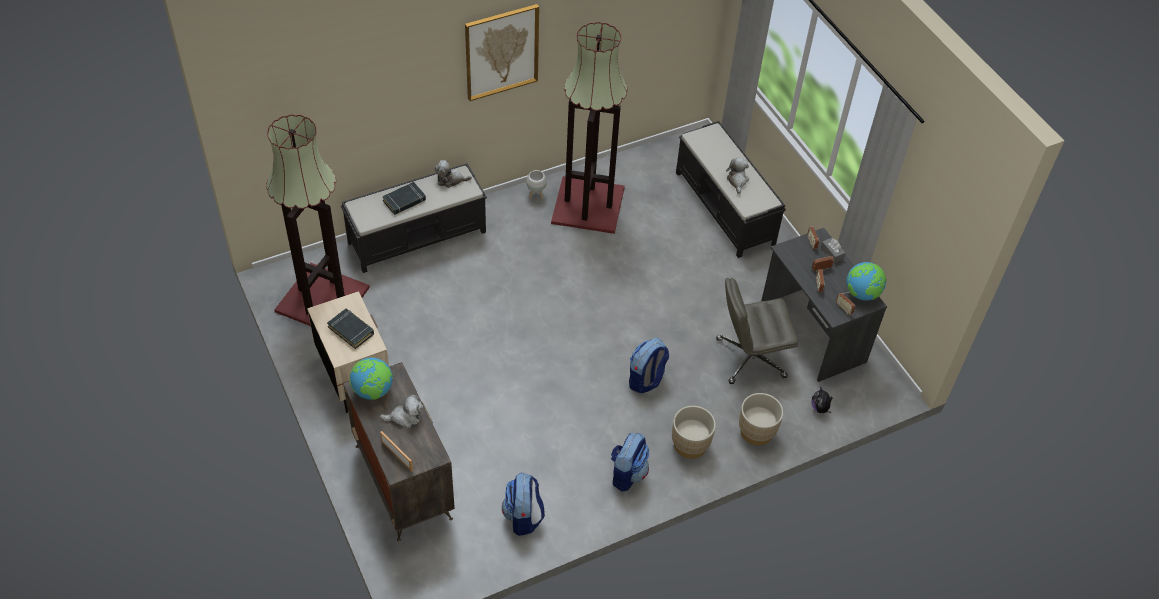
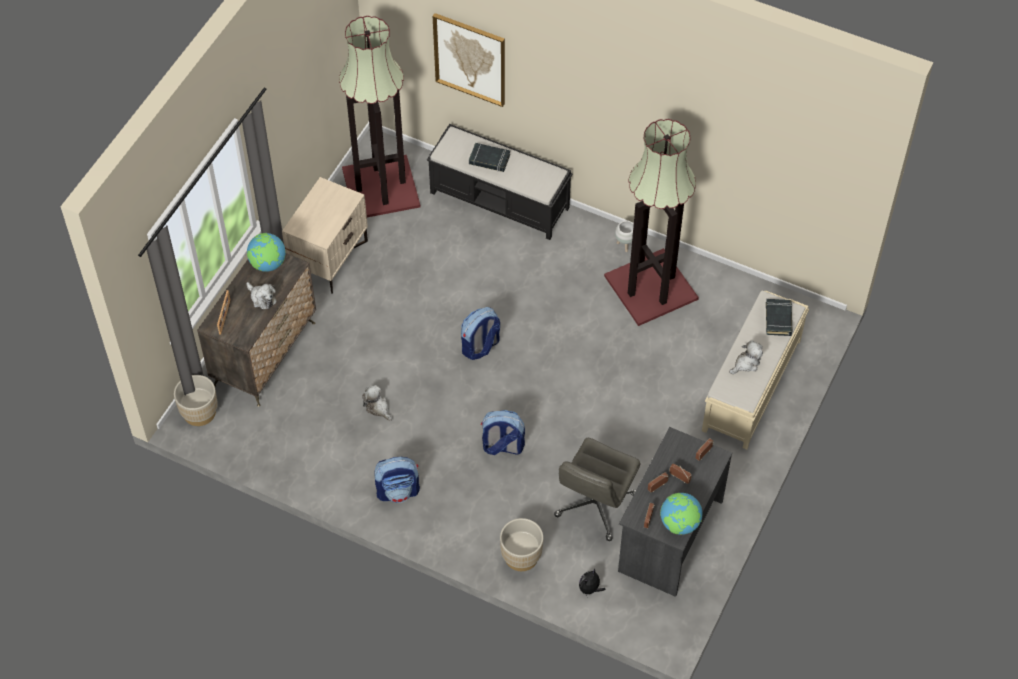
camera: 55 degrees right, 5 degrees up
black book [327,309,374,349] -> black book moved to [766,299,793,336]
plush toy [435,160,472,188] -> plush toy moved to [362,385,392,421]
picture [465,4,539,101] -> picture moved to [433,13,505,107]
backpack [502,473,545,536] -> backpack moved to [461,307,500,360]
beige planter [672,406,716,459] -> beige planter moved to [174,375,218,426]
black bench [676,121,786,258] -> beige bench [702,291,809,450]
grey office chair [716,278,798,384] -> grey office chair turned 105 degrees counterclockwise [554,438,641,541]
grey tissue box [821,238,845,263] -> none

